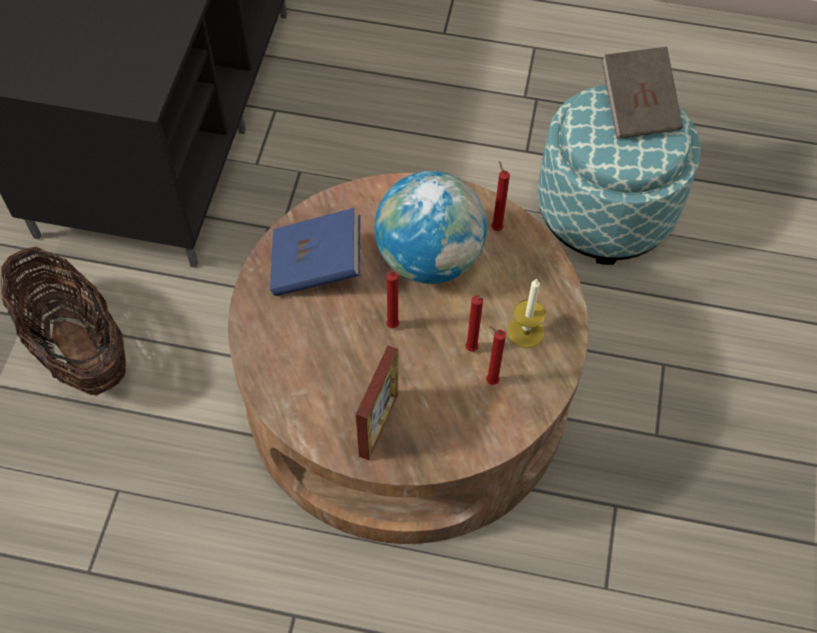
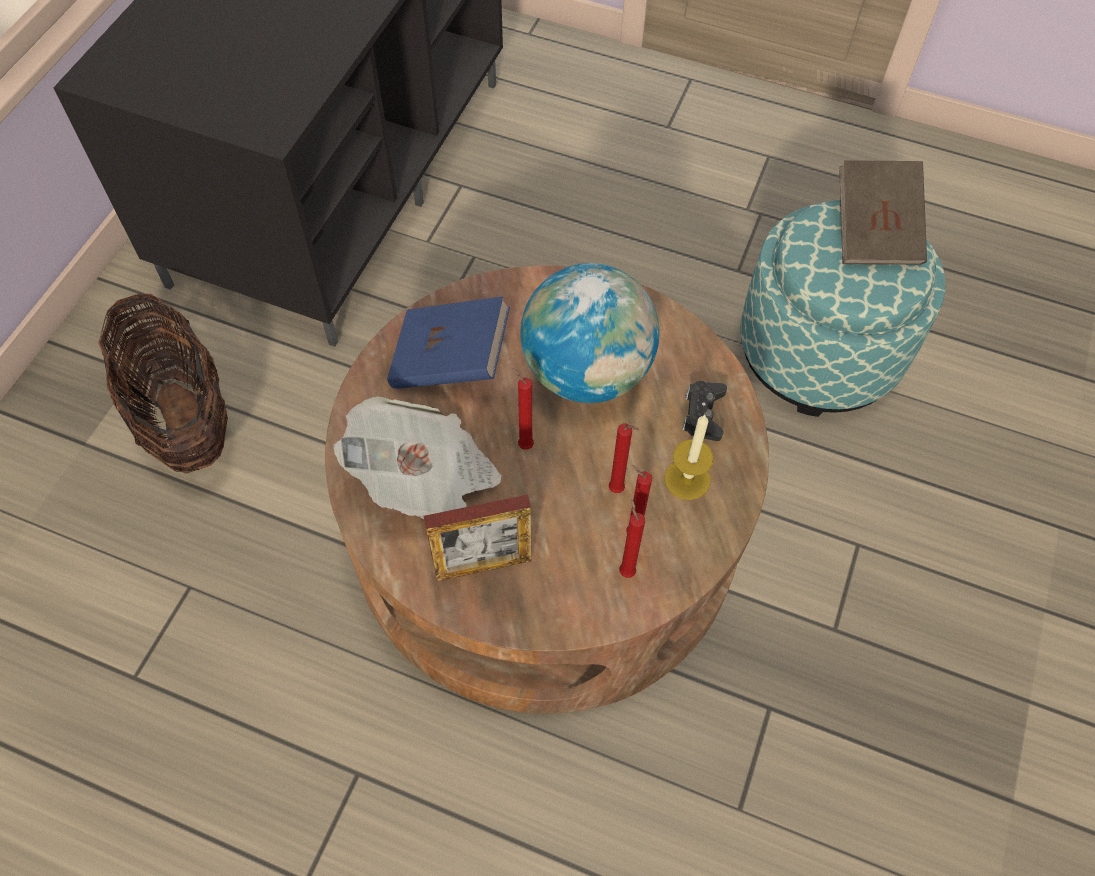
camera: 10 degrees right, 0 degrees up
picture frame [356,345,398,460] -> picture frame turned 45 degrees clockwise [424,495,531,581]
red candle [491,161,510,231] -> red candle moved to [619,500,645,578]
none -> newspaper [333,396,501,519]
none -> black game controller [682,381,727,441]

